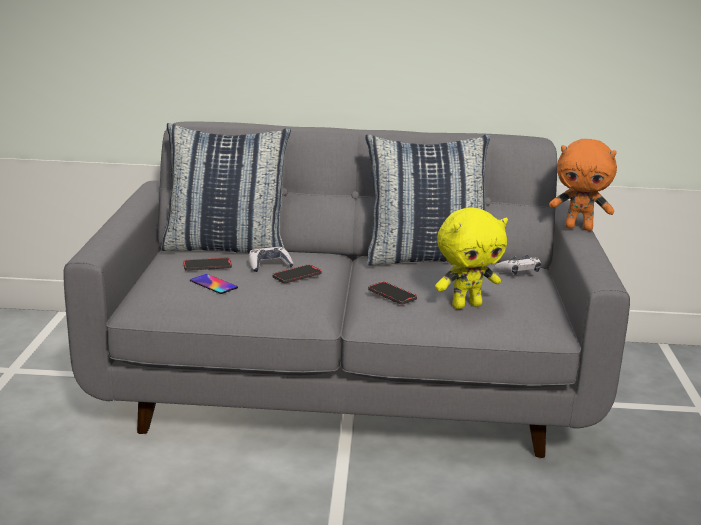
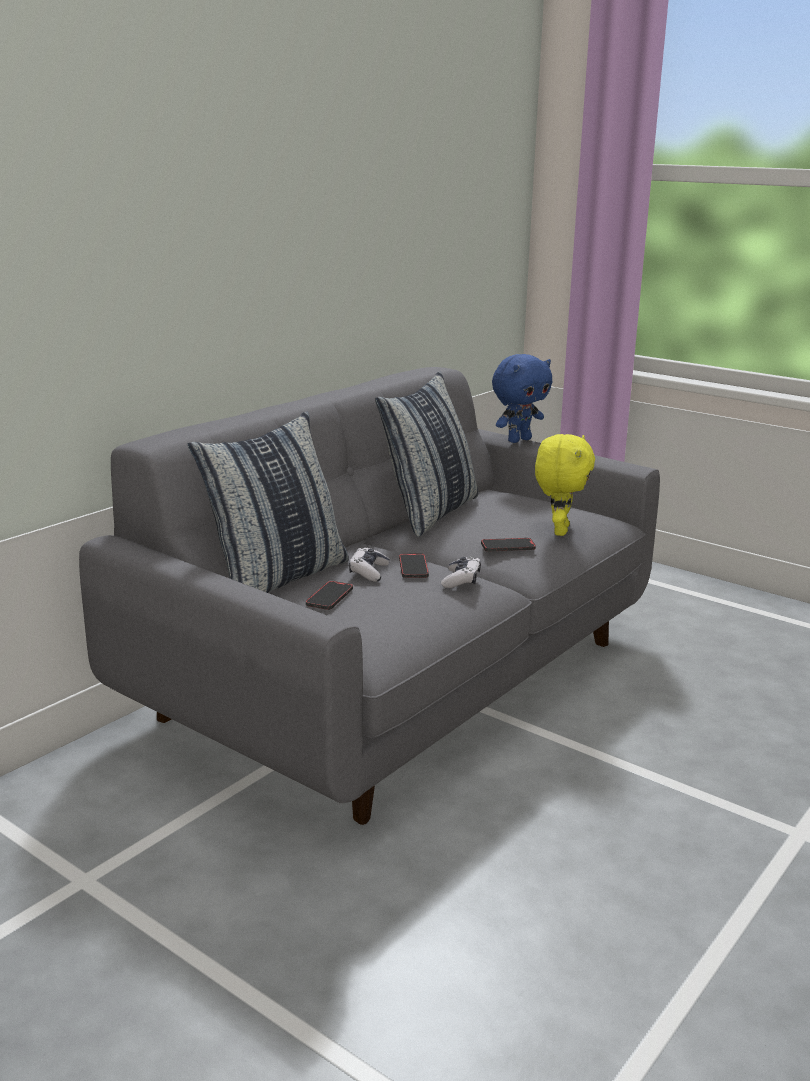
camera: 55 degrees left, 0 degrees up
phone [190,274,238,294] -> none
game controller [495,255,541,275] -> game controller moved to [441,556,481,588]
orange plush toy [549,139,617,231] -> blue plush toy [492,354,552,443]

